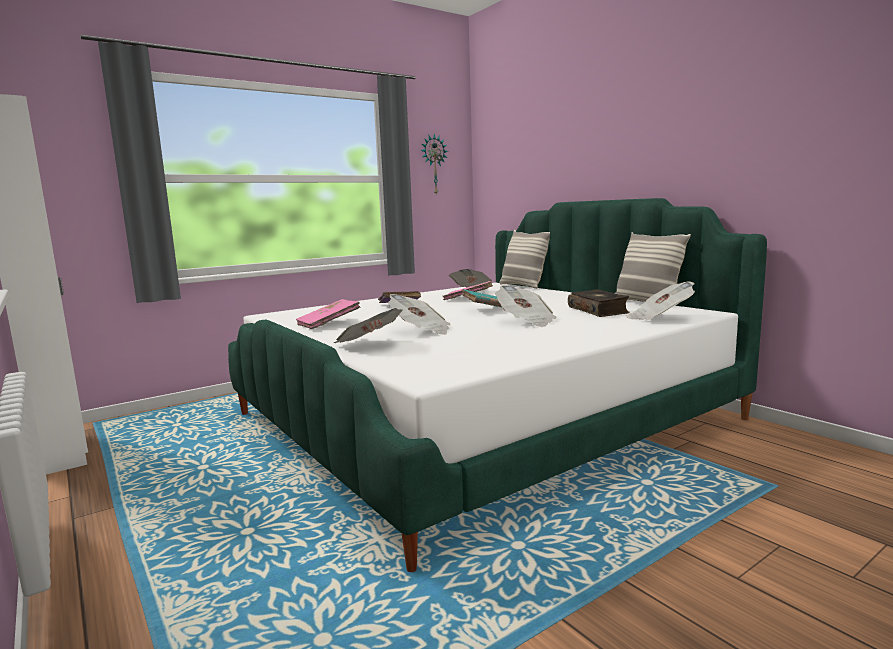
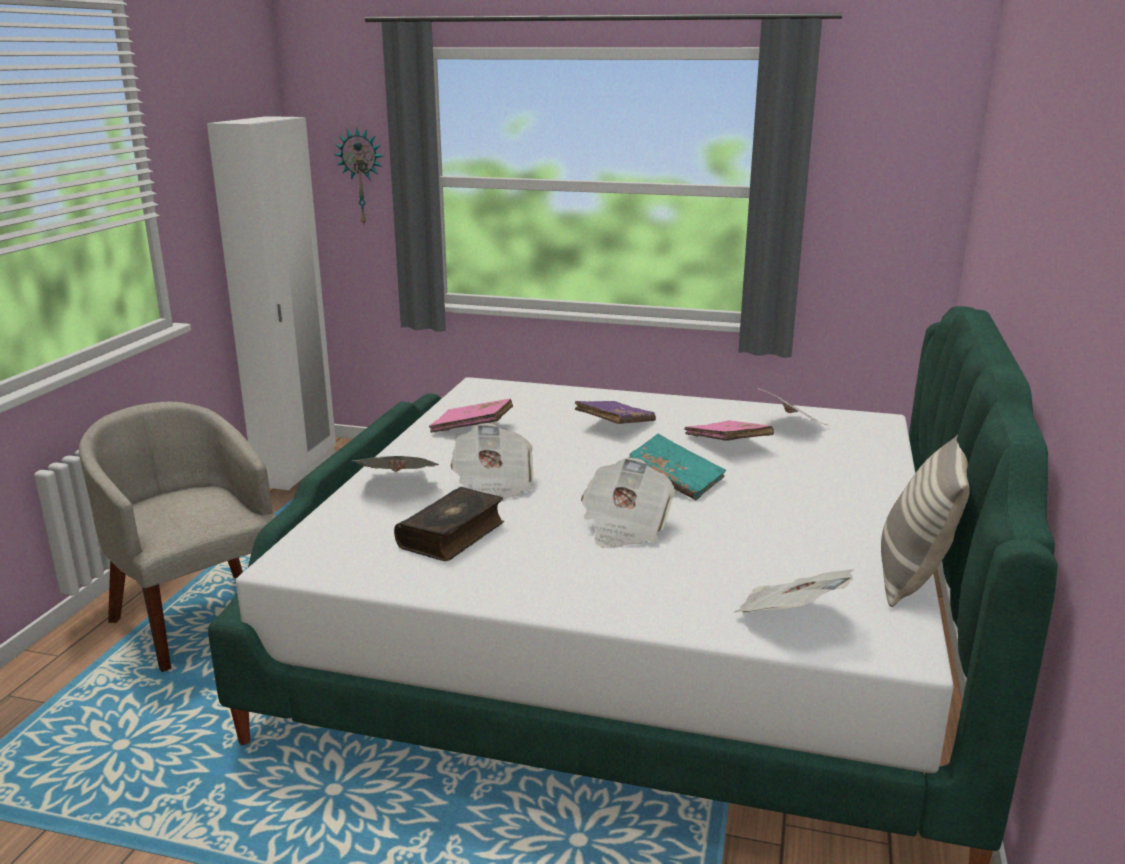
camera: 50 degrees right, 10 degrees up
wall clock [421,134,448,196] -> wall clock moved to [334,128,383,225]
pillow [500,230,550,289] -> none
book [568,289,630,317] -> book moved to [394,487,504,561]
none -> beige armchair [79,402,276,672]

